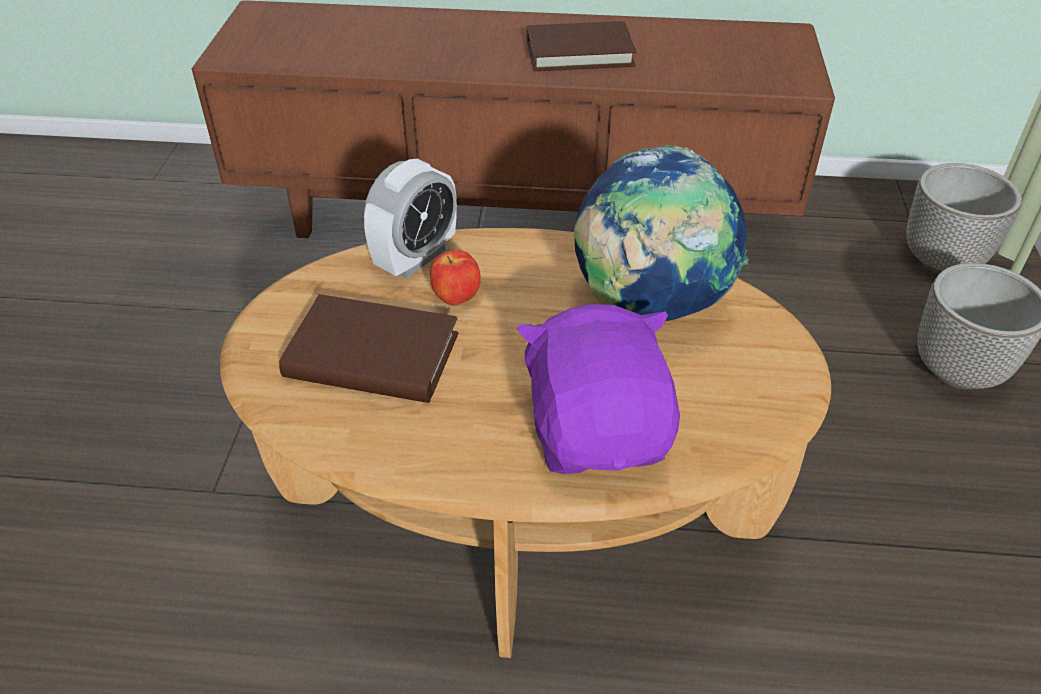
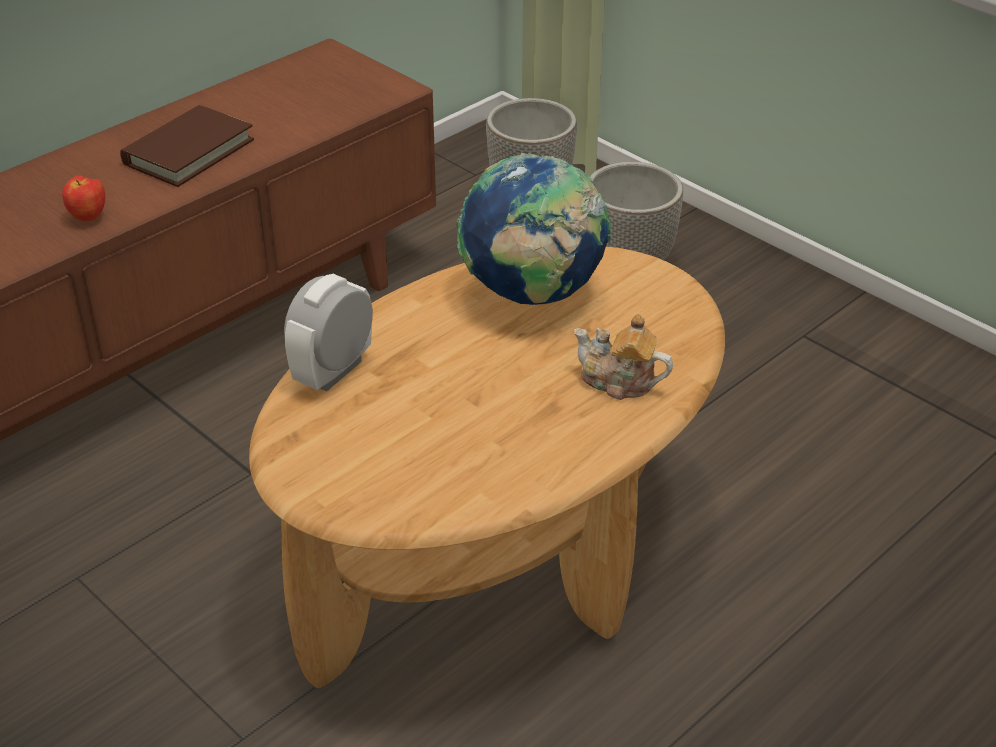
camera: 50 degrees left, 5 degrees down
brown book [279,294,458,403] -> none
alarm clock [364,159,457,278] -> alarm clock turned 135 degrees counterclockwise [284,274,373,391]
apple [430,249,481,306] -> apple moved to [62,176,105,221]
purple plush toy [517,304,680,474] -> teapot [574,314,673,400]

